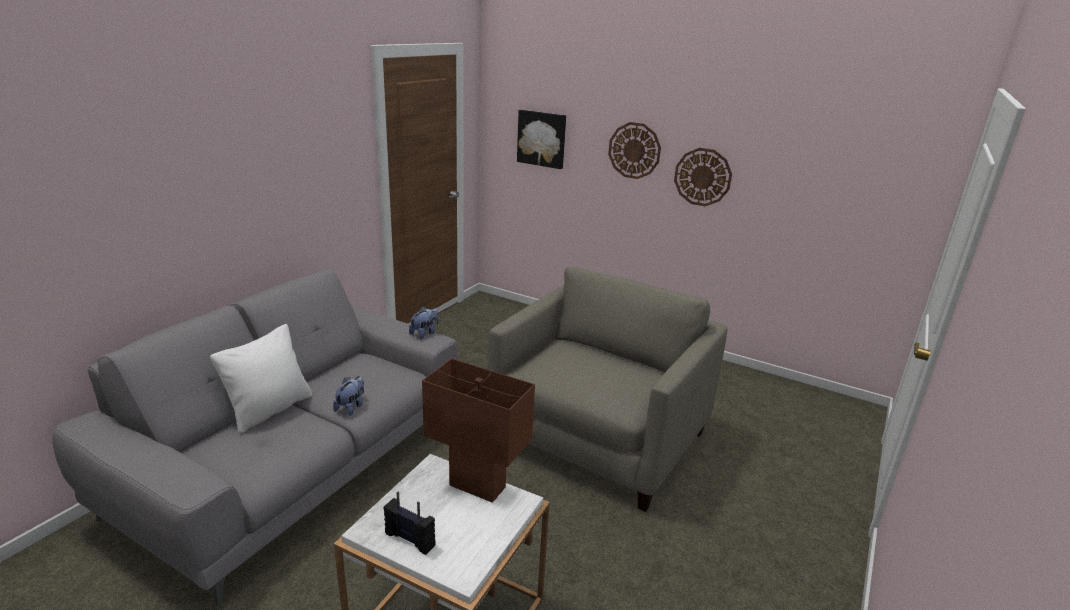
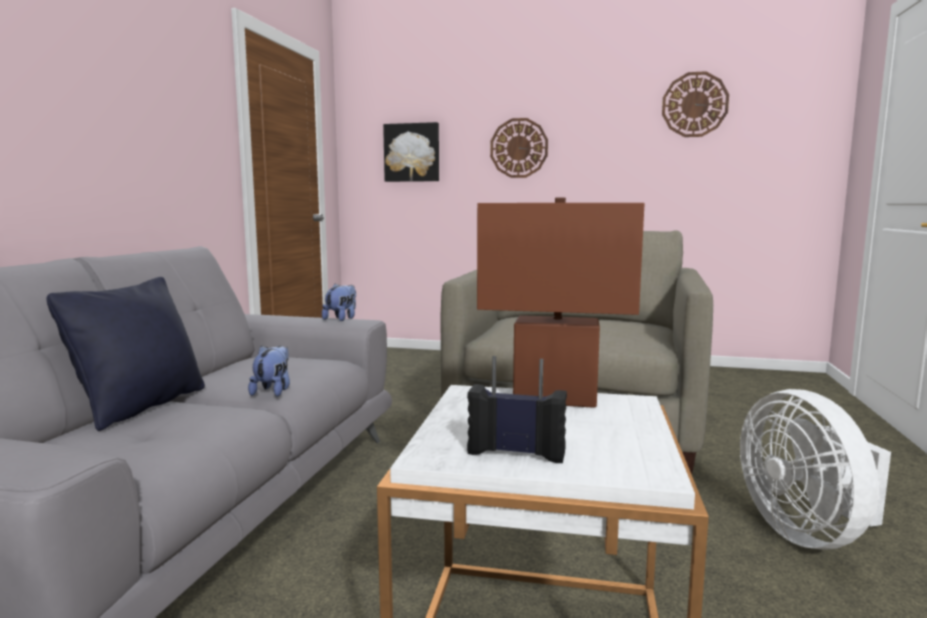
camera: 15 degrees left, 15 degrees down
white pillow [210,324,312,433] -> black pillow [46,277,205,431]
wall clock [674,148,732,206] -> wall clock moved to [662,71,729,137]
none -> white fan [740,389,891,550]

